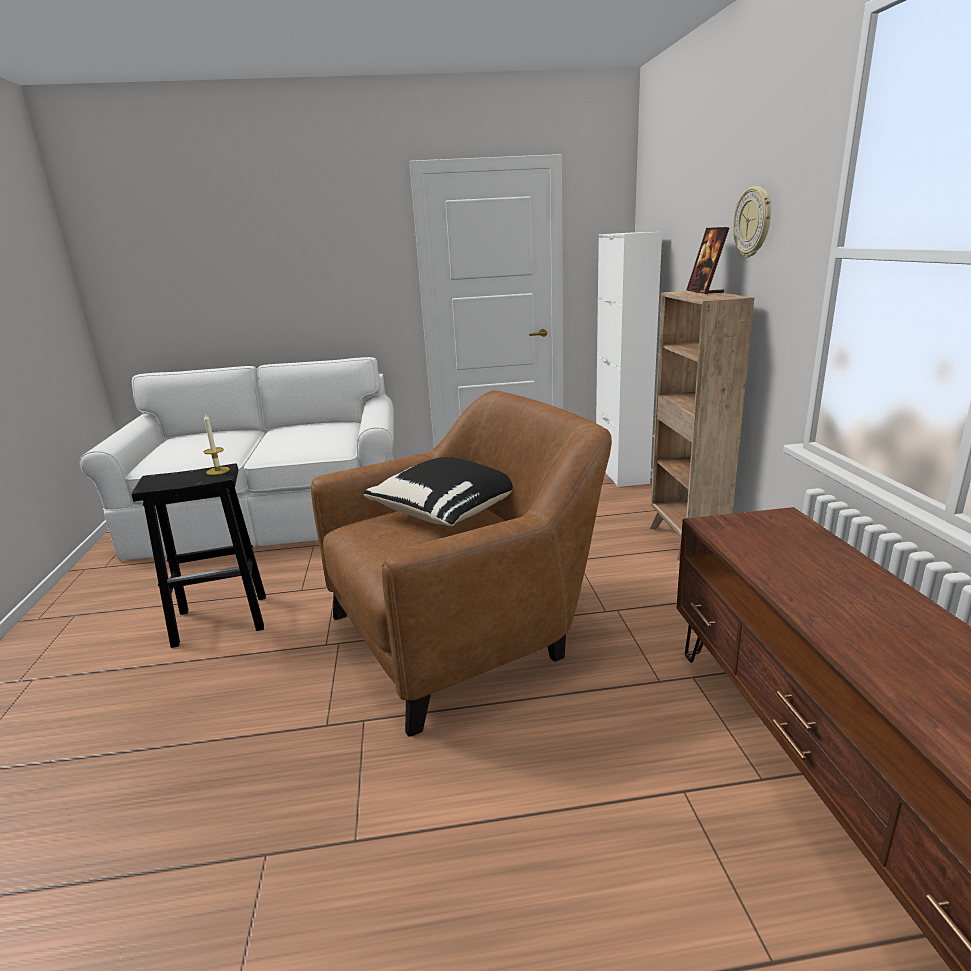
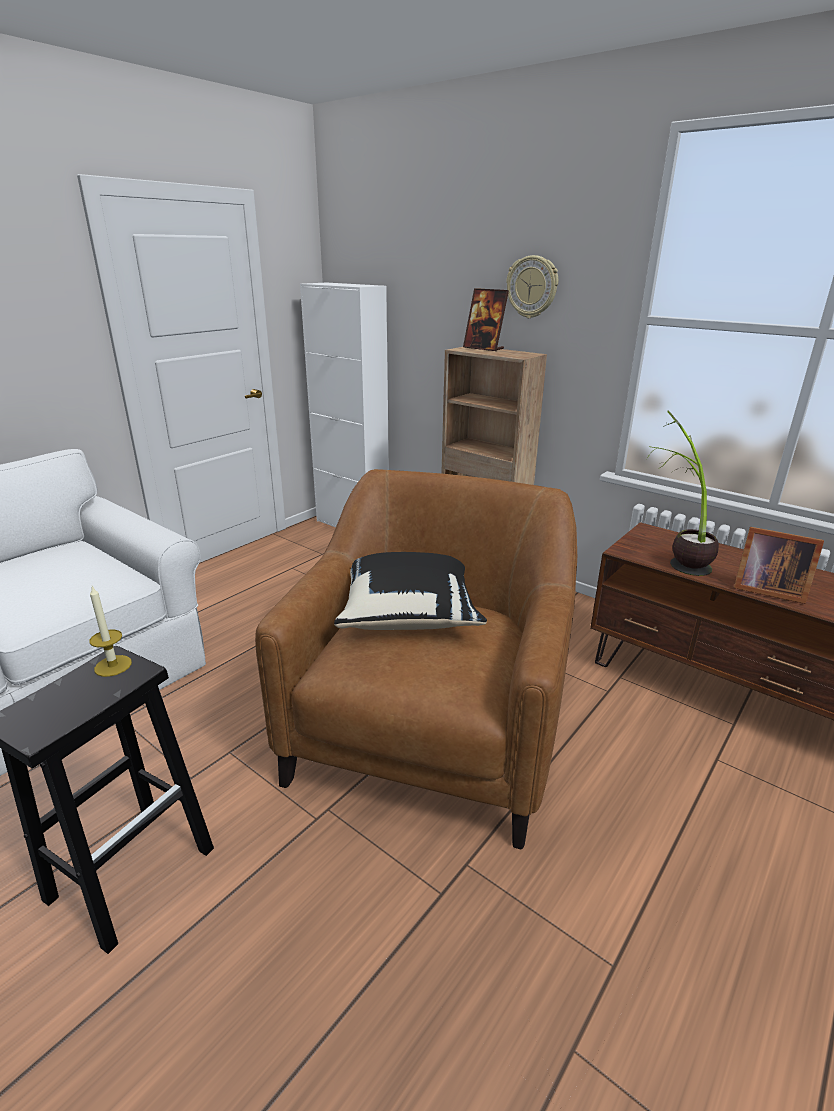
camera: 45 degrees left, 5 degrees up
none -> potted plant [647,411,719,576]
none -> picture frame [734,527,824,604]

